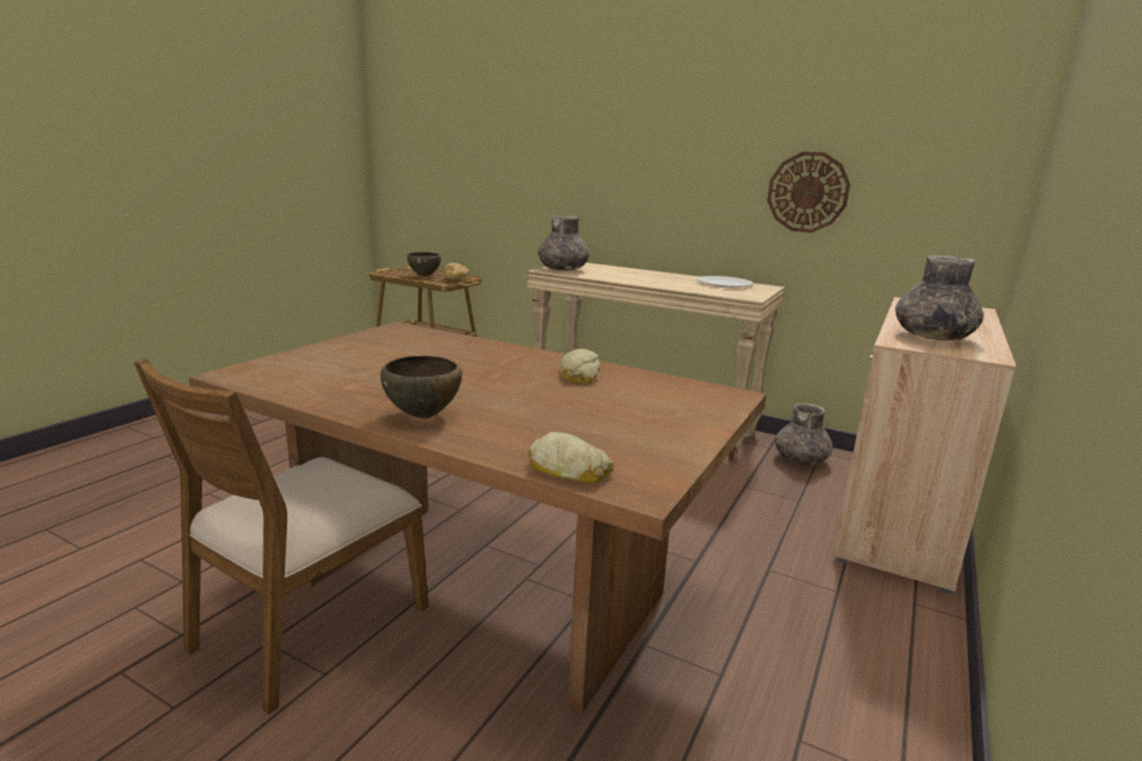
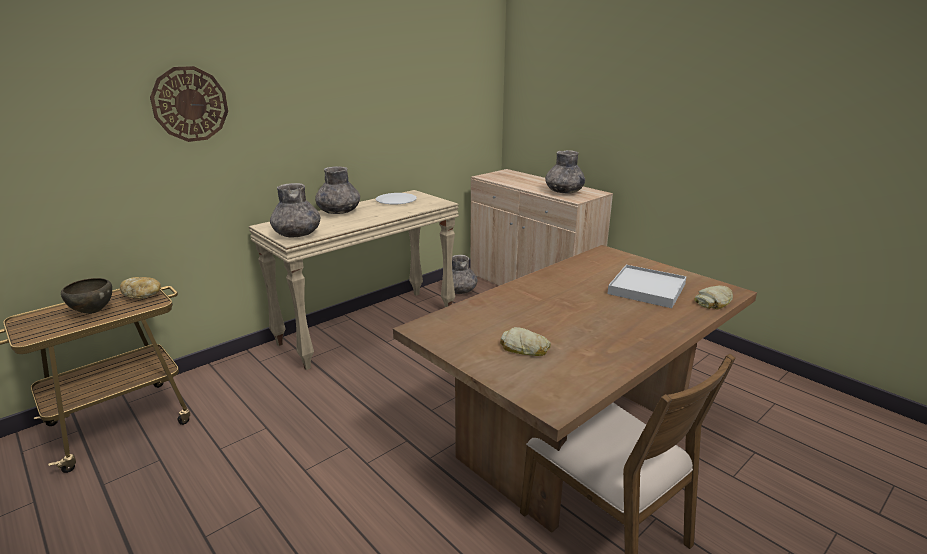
camera: 70 degrees left, 5 degrees up
brown bowl [380,356,462,419] -> none
bread [560,349,601,384] -> bread moved to [500,327,551,356]
wall clock [767,152,850,233] -> wall clock moved to [150,66,228,142]
none -> grey vase [315,166,360,214]
none -> white tray [608,265,687,308]

